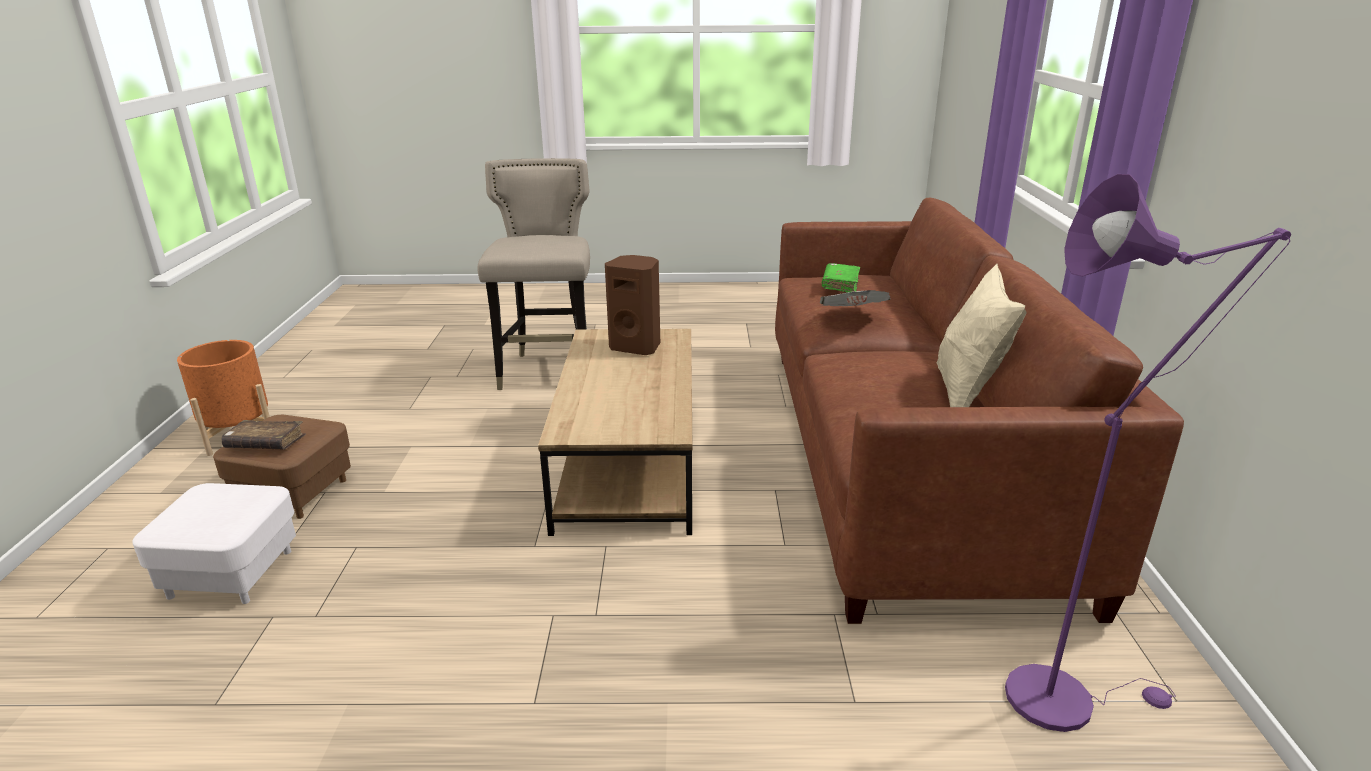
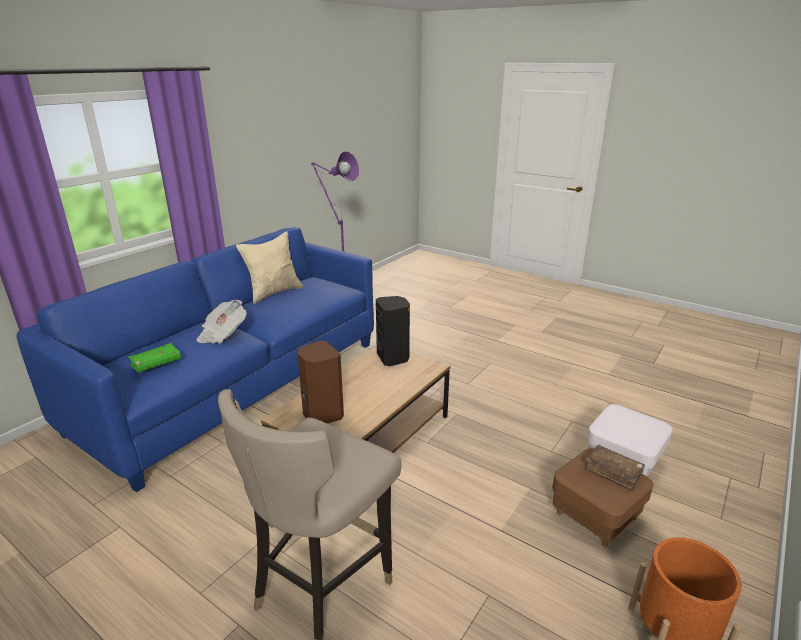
camera: 145 degrees left, 0 degrees up
brown sofa [775,197,1184,624] -> blue sofa [16,227,374,492]
none -> black speaker [376,296,410,366]

